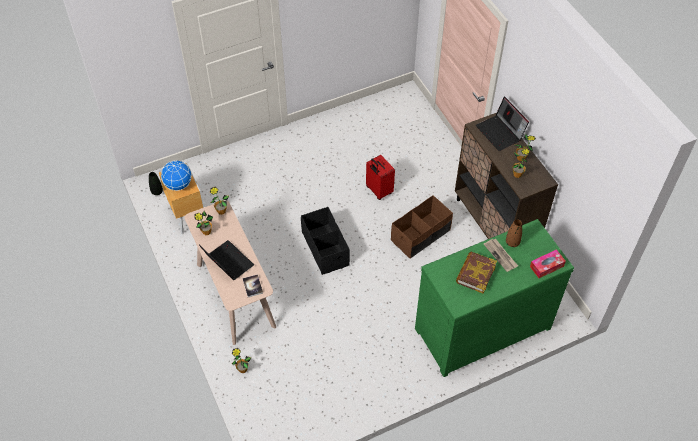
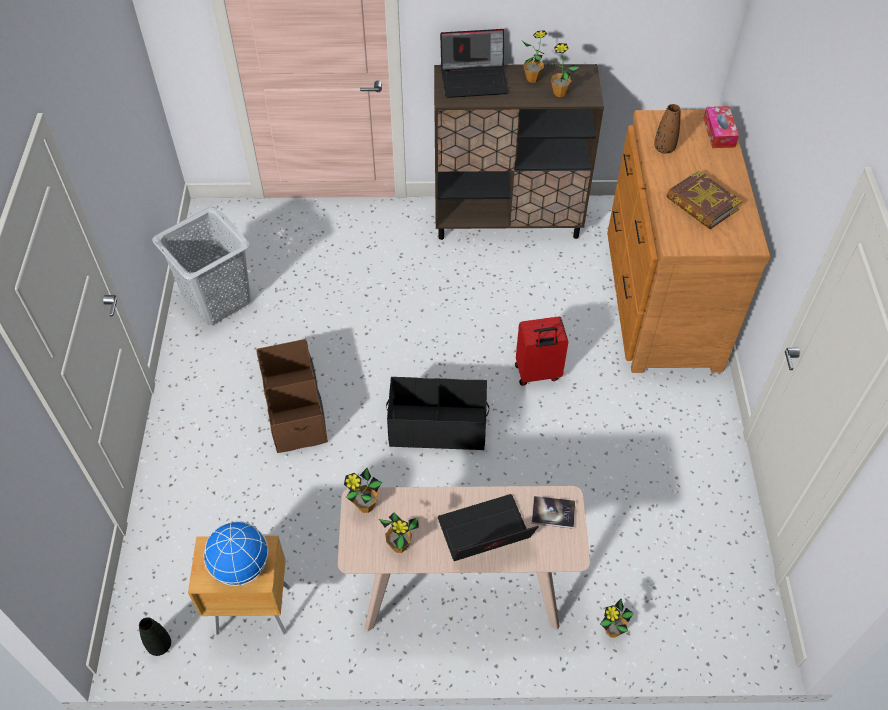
camera: 65 degrees left, 0 degrees up
red suitcase [366,155,395,200] -> red suitcase moved to [515,316,568,386]
brown storage box [391,195,453,259] -> brown storage box moved to [256,339,328,453]
green dresser [415,219,574,377] -> brown dresser [607,110,771,373]
newspaper [483,239,518,272] -> none
none -> grey laundry basket [152,207,251,325]

